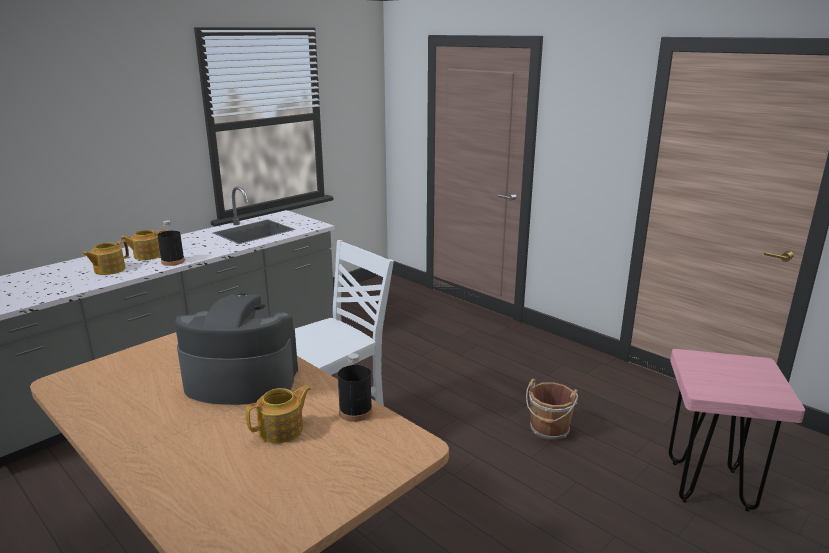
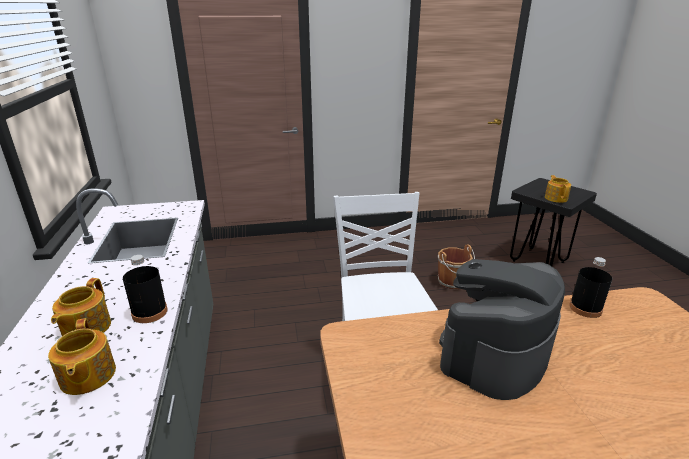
camera: 55 degrees left, 5 degrees up
teapot [245,385,311,443] -> teapot moved to [545,175,571,203]
pink stool [669,349,805,512] -> black stool [510,178,597,266]

